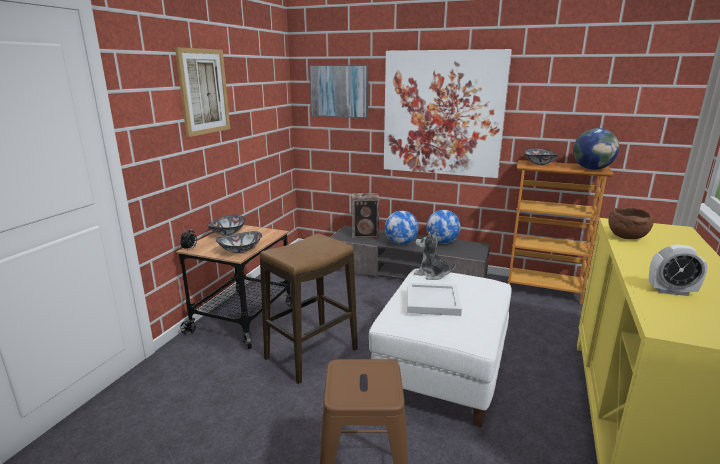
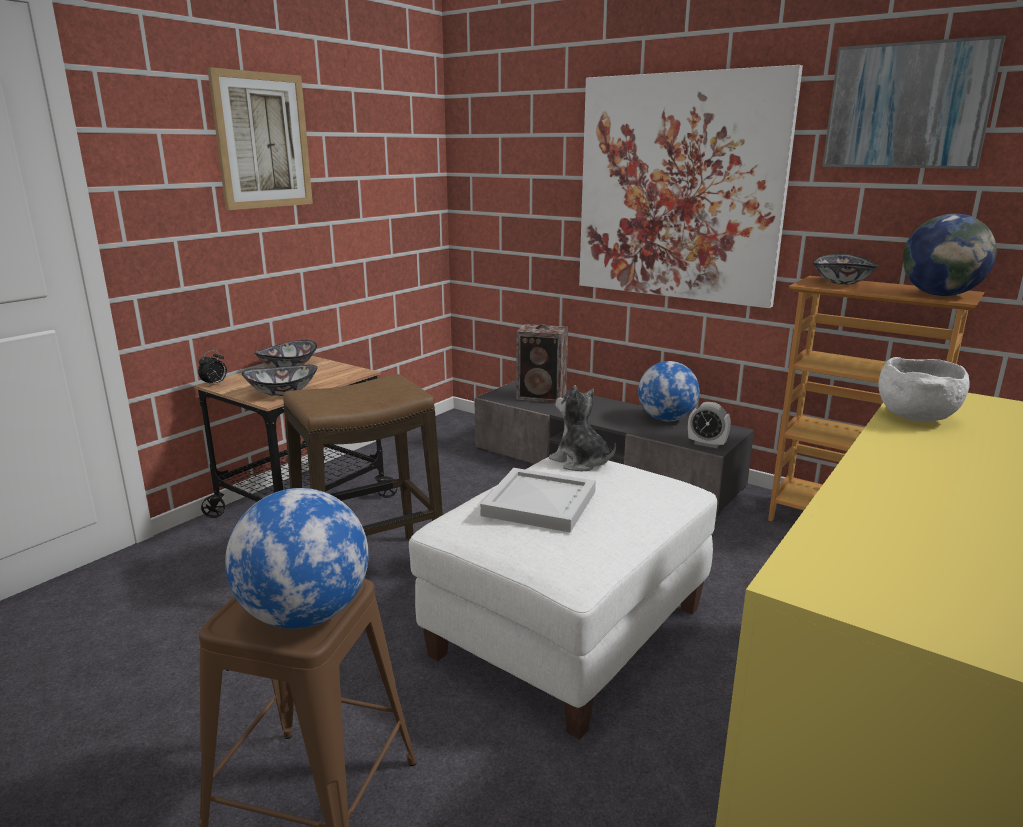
camera: 15 degrees right, 0 degrees up
picture [309,65,369,118] -> picture moved to [822,35,1006,169]
globe [385,211,419,245] -> globe moved to [225,488,369,629]
brown bowl [608,208,654,239] -> white bowl [878,357,970,422]
alarm clock [649,245,707,296] -> alarm clock moved to [688,402,731,448]

